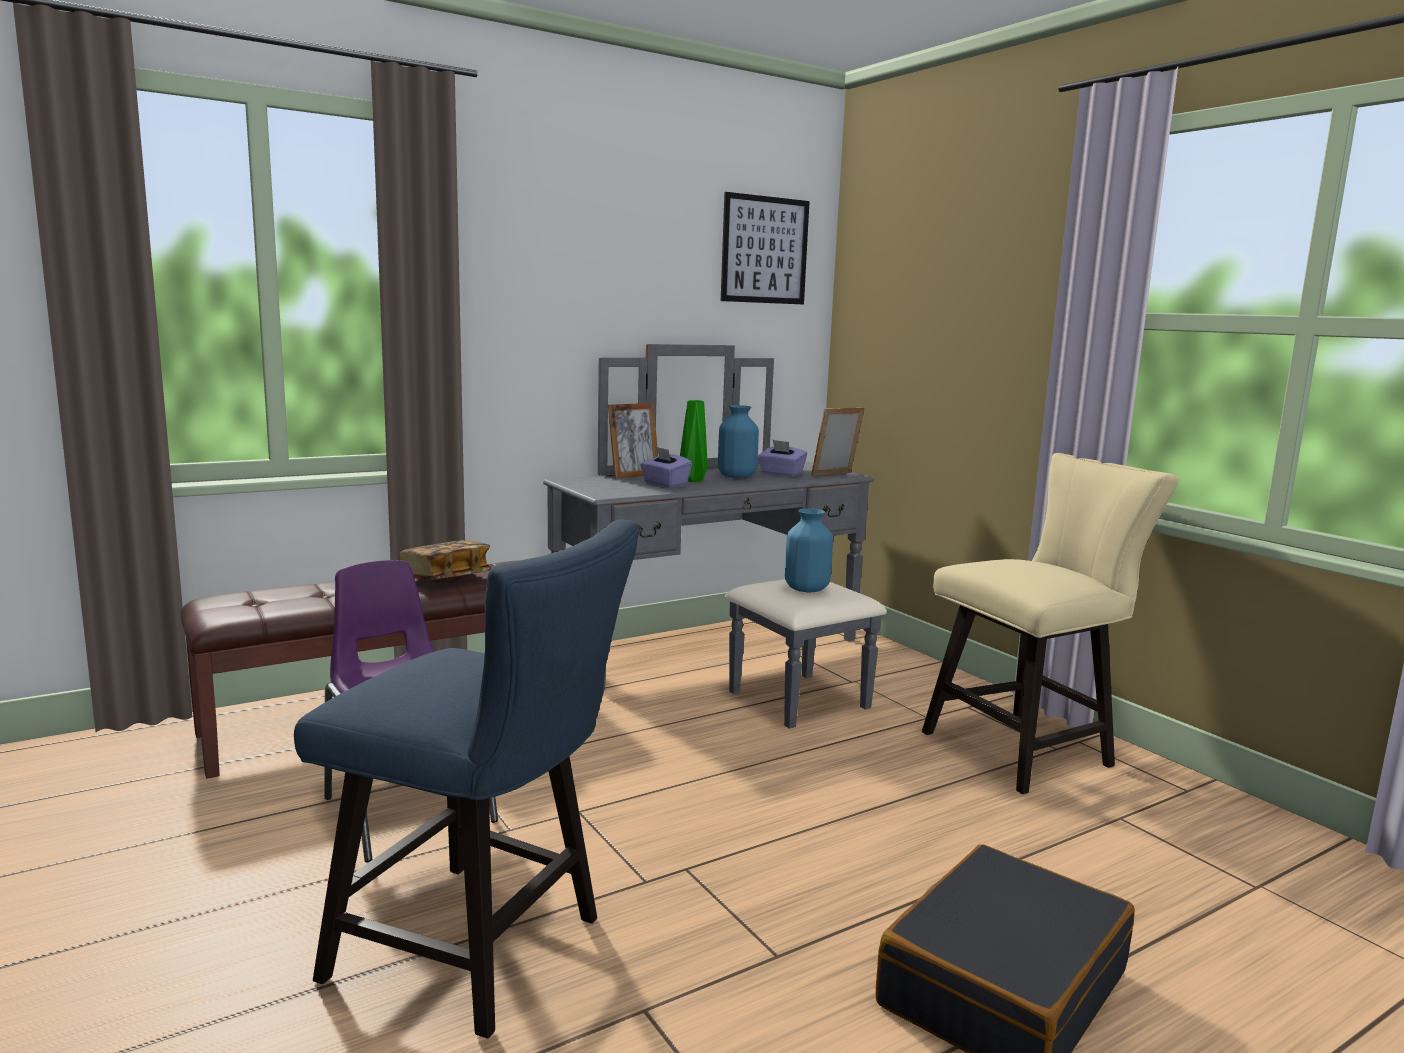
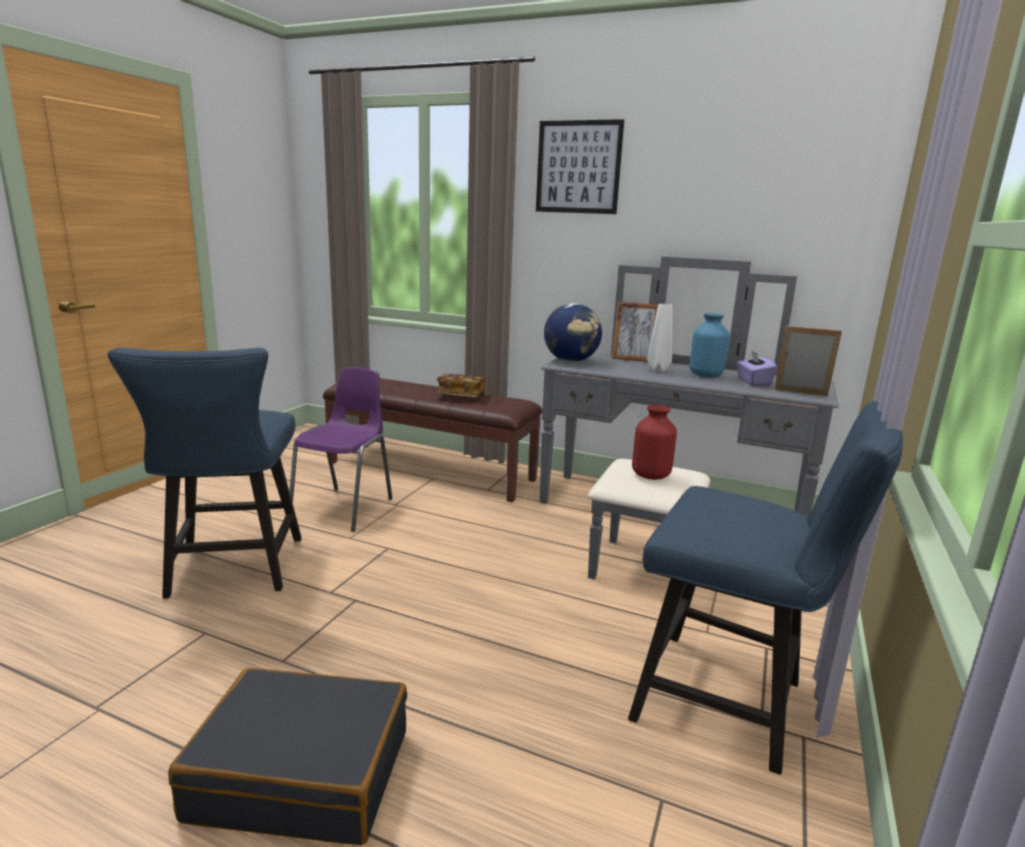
camera: 55 degrees right, 5 degrees up
purple tissue box [640,447,692,488] -> none
green vase [680,400,708,482] -> white vase [647,304,673,372]
picture [721,192,810,304] -> picture moved to [536,119,624,214]
blue vase [785,508,833,592] -> red vase [632,405,677,480]
beige chair [922,453,1179,794] -> blue chair [628,401,903,775]
none -> globe [544,303,602,362]

